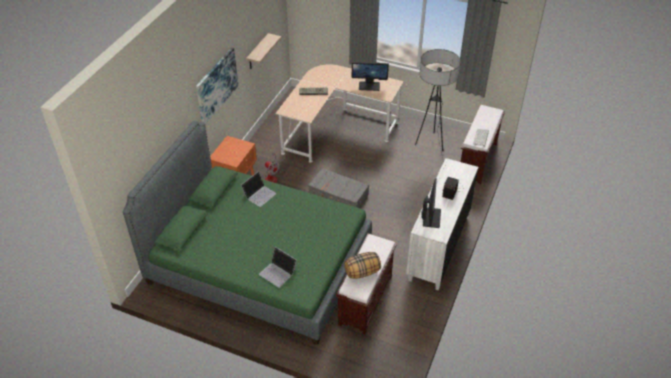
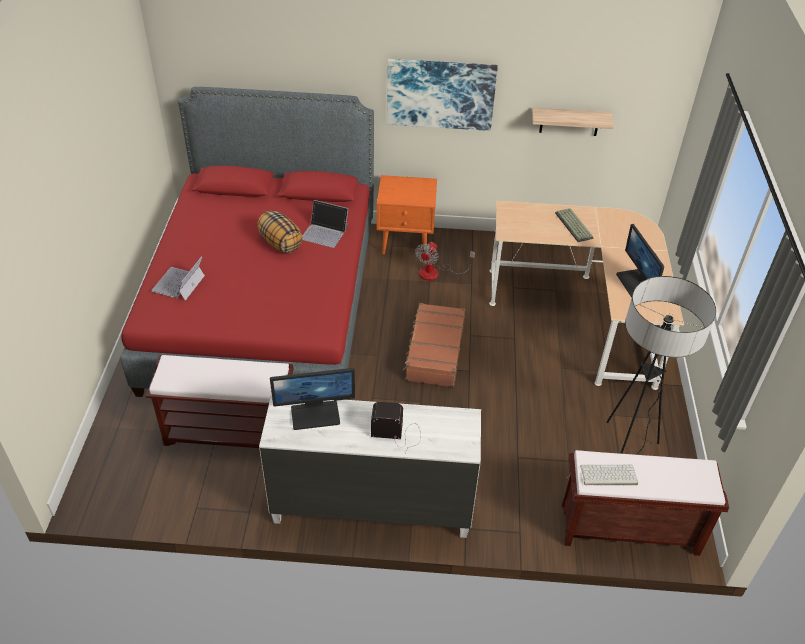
camera: 70 degrees right, 0 degrees up
green bed [123,120,372,345] -> red bed [121,87,374,397]
grey suitcase [308,168,369,208] -> brown suitcase [403,303,465,387]
pillow [344,252,381,279] -> pillow moved to [257,210,303,253]

